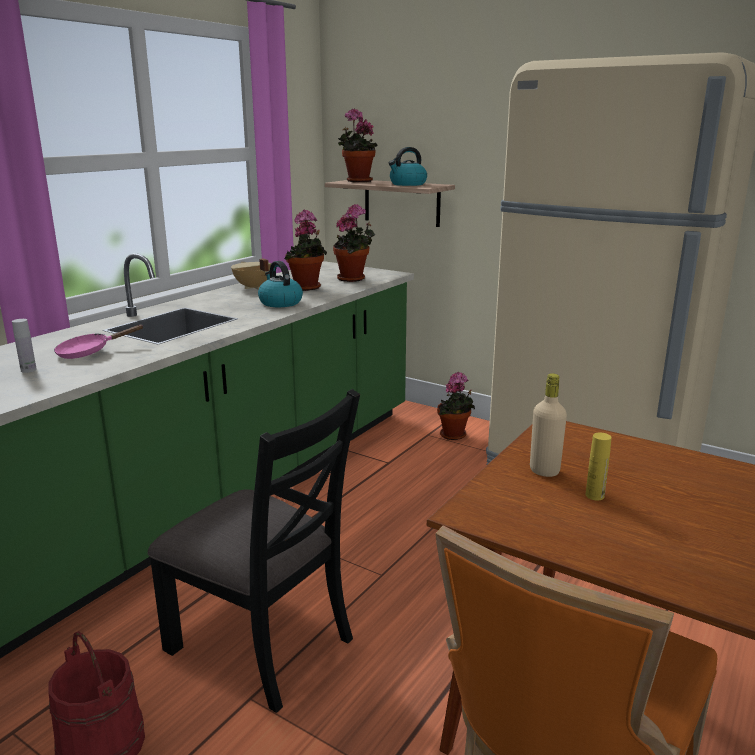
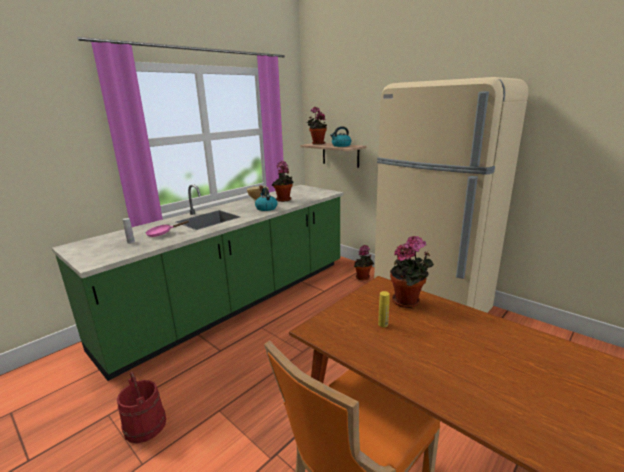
camera: 10 degrees right, 0 degrees up
black chair [148,389,360,713] -> none
potted plant [333,204,375,282] -> potted plant moved to [390,236,434,308]
beige bottle [530,373,567,477] -> none

